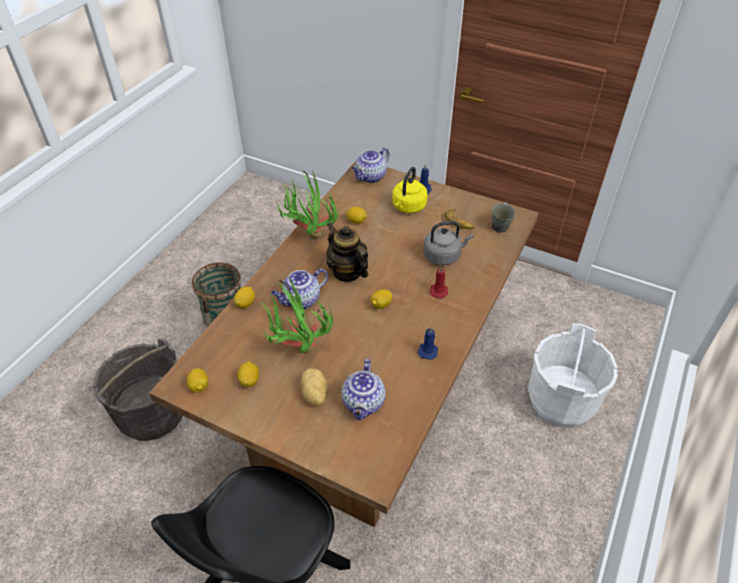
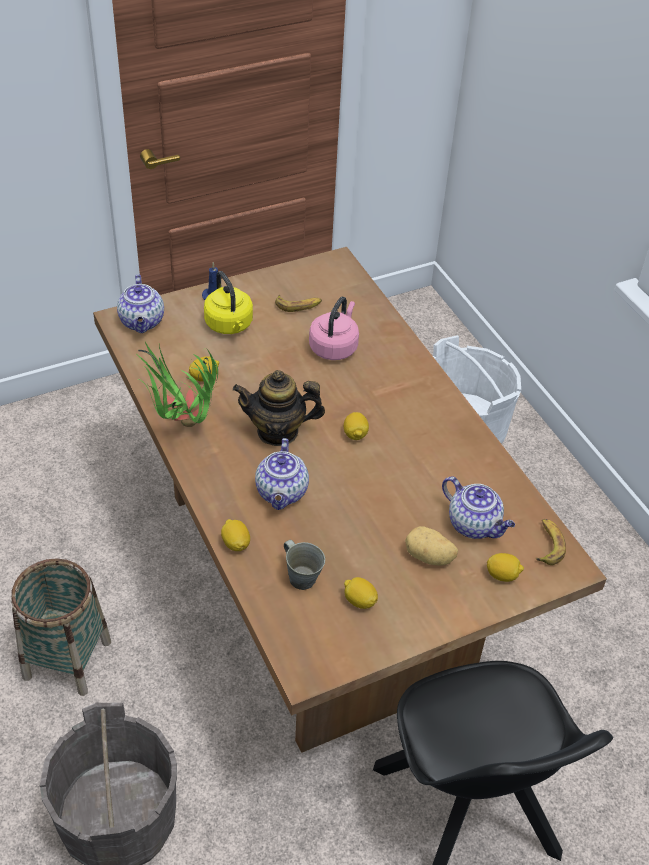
camera: 55 degrees left, 0 degrees up
lemon [187,368,208,393] -> lemon moved to [487,553,524,582]
potted plant [261,276,333,354] -> none
blue candle [418,326,438,360] -> none
grey kettle [423,221,473,265] -> pink kettle [309,297,359,360]
red candle [430,266,448,298] -> none
grey mug [492,202,515,232] -> grey mug moved to [284,540,325,590]
none -> banana [536,519,566,565]

